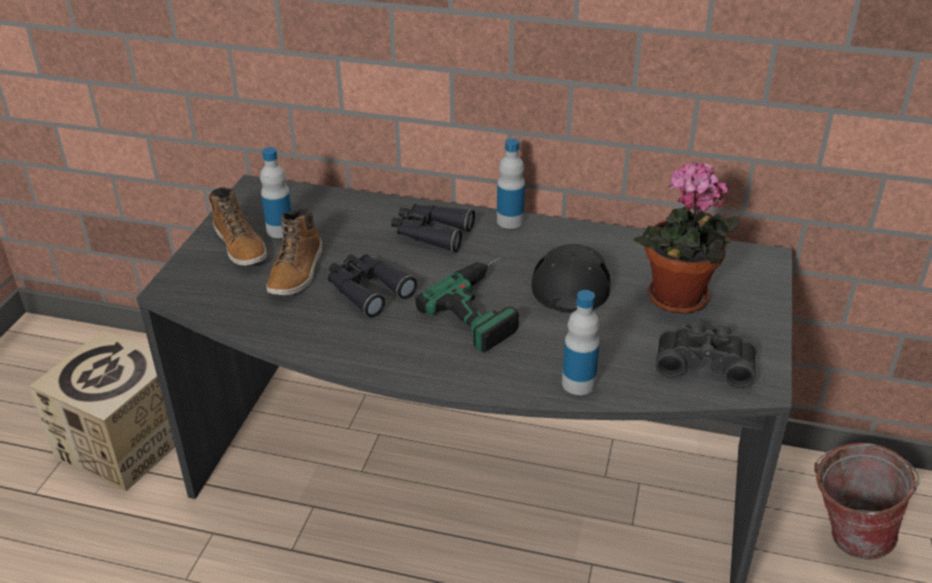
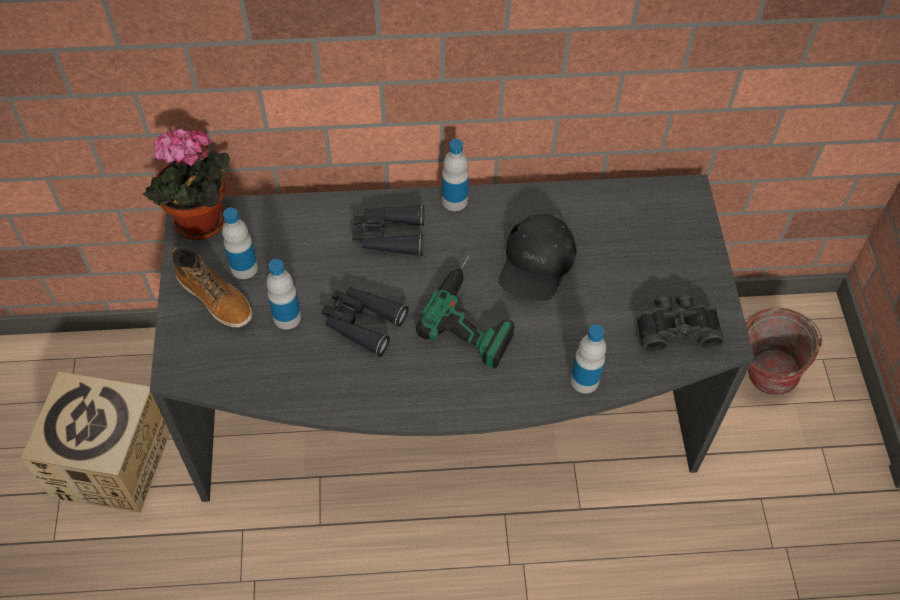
camera: 20 degrees left, 20 degrees up
boot [266,208,322,296] -> bottle [267,259,301,330]
black cap [532,244,611,313] -> black cap turned 150 degrees counterclockwise [499,214,576,301]
potted plant [634,162,740,314] -> potted plant moved to [142,128,230,240]

